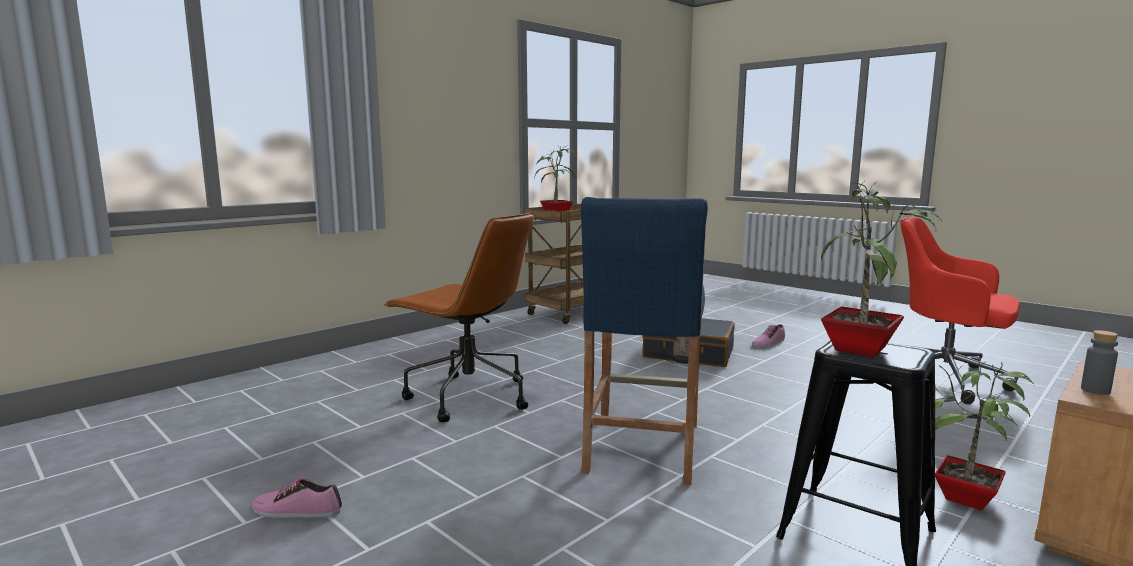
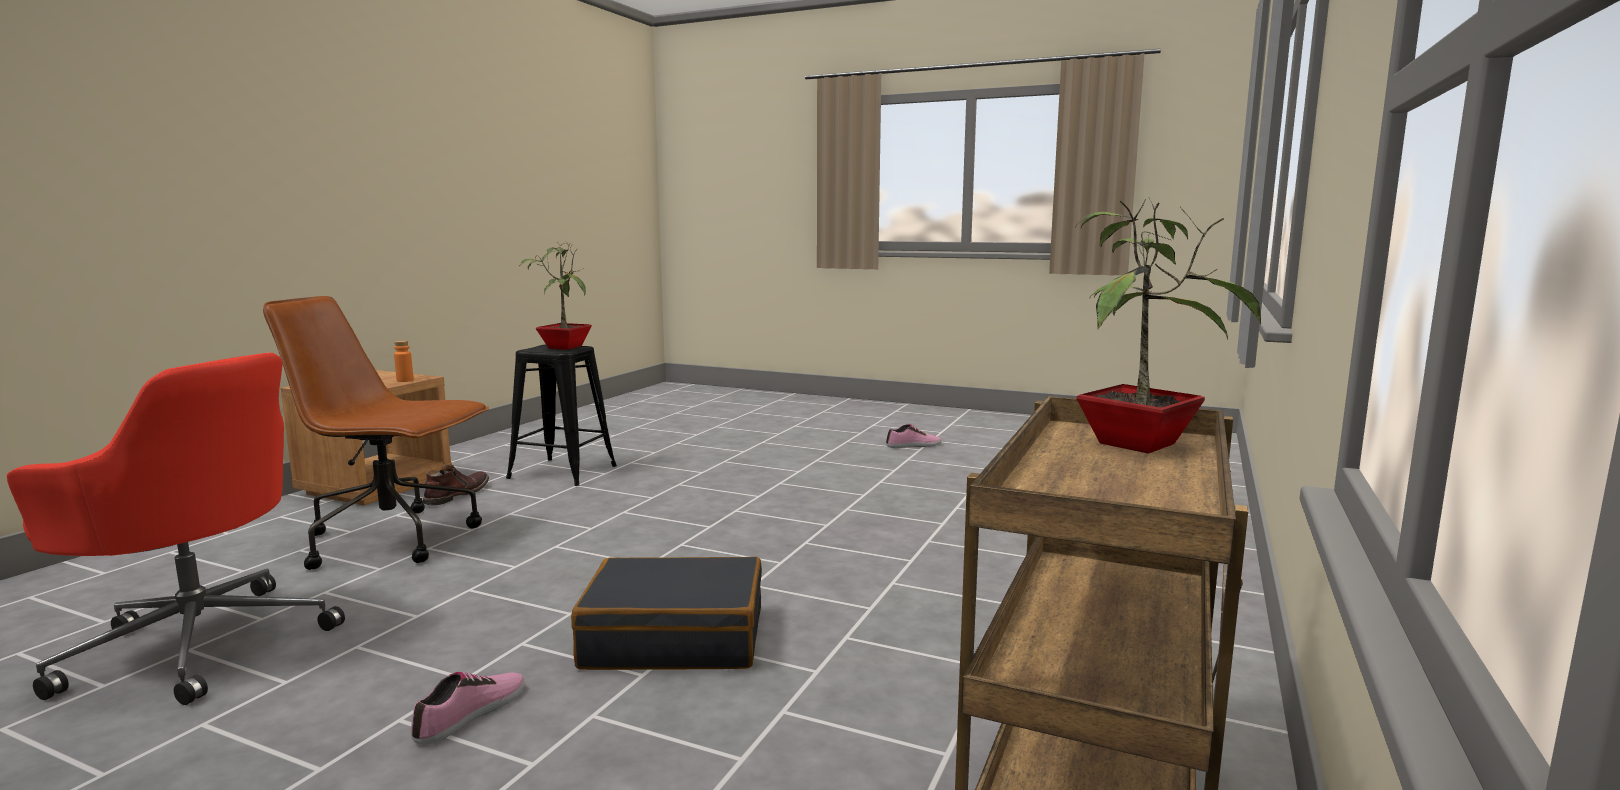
camera: 160 degrees right, 0 degrees up
brown office chair [384,212,534,422] -> brown office chair moved to [263,296,489,570]
blue stool [581,197,708,485] -> none
potted plant [935,361,1034,510] -> brown boot [423,464,489,506]
grey bottle [1081,330,1118,395] -> orange bottle [394,340,414,382]

